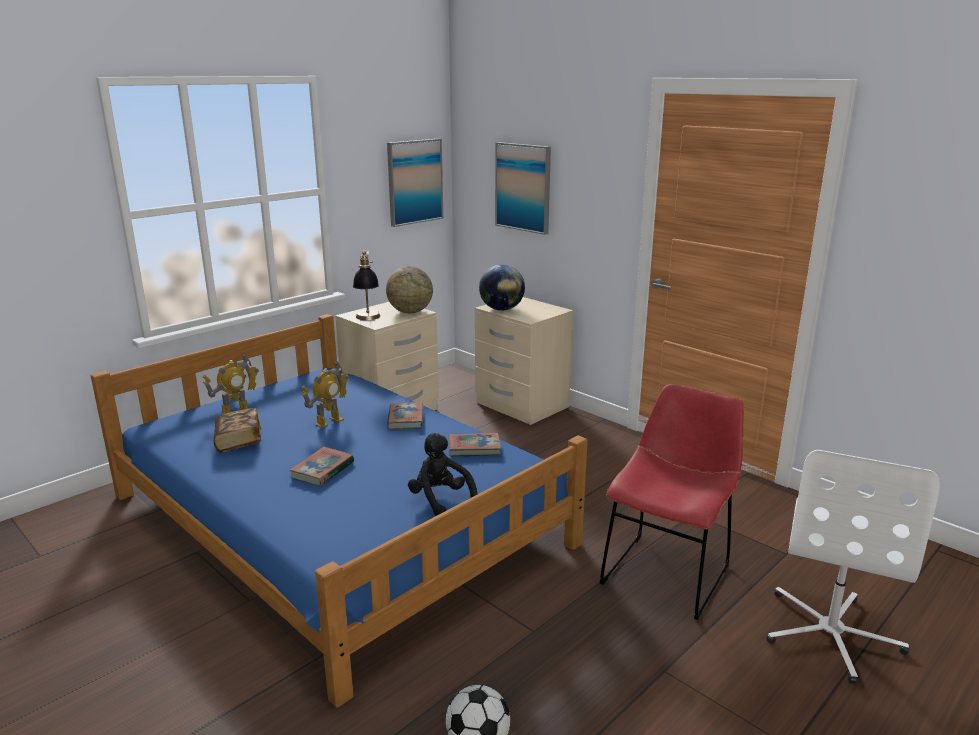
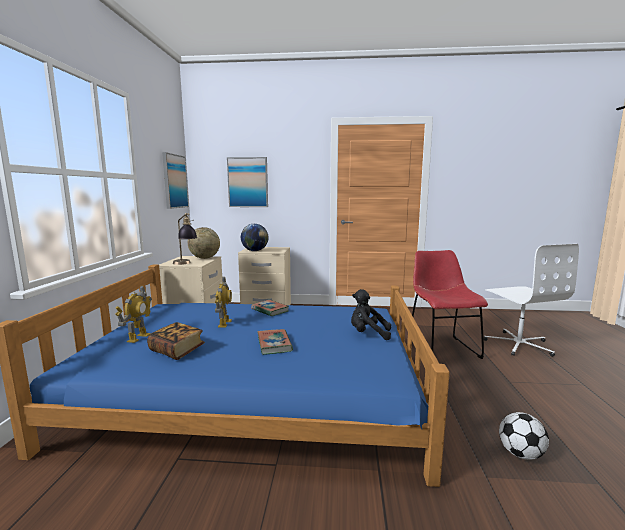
camera: 40 degrees left, 10 degrees down
book [449,433,501,457] -> none

